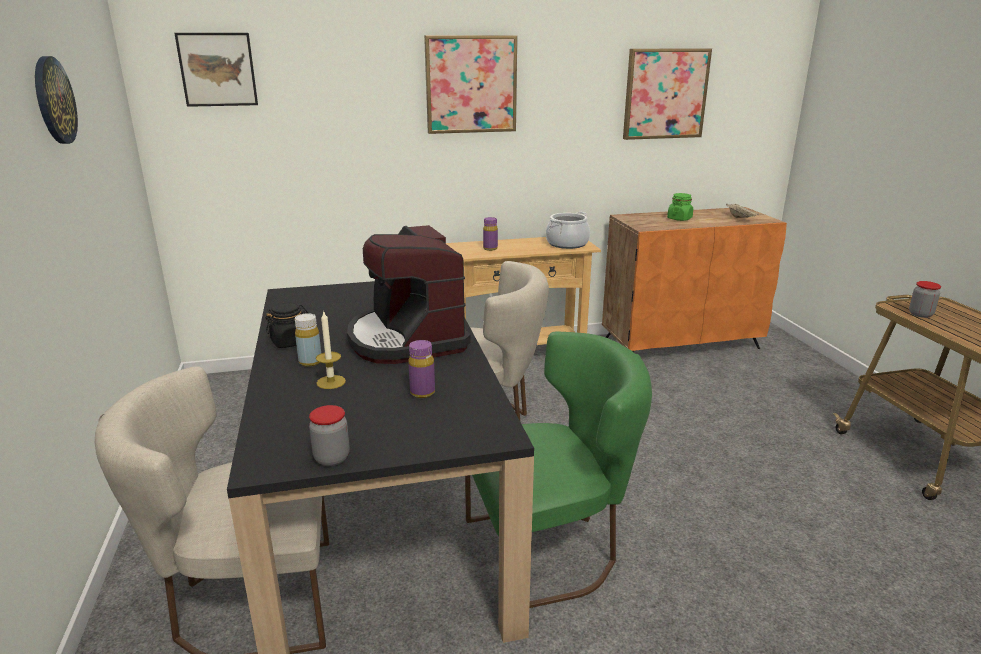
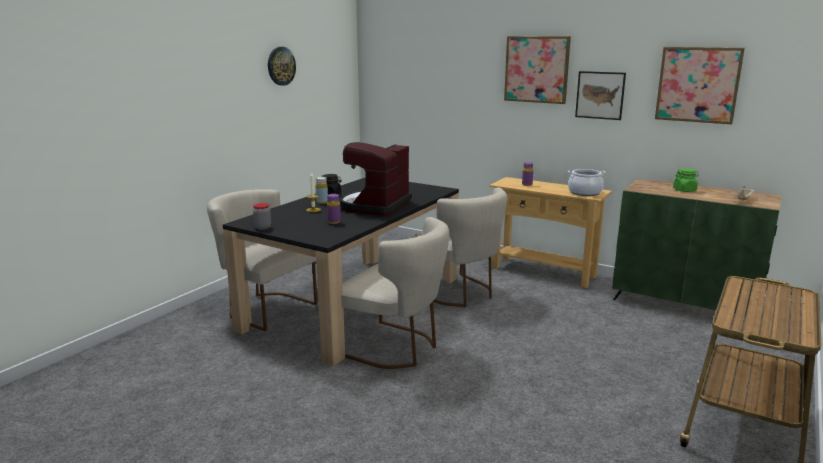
camera: 45 degrees right, 5 degrees down
picture [174,33,258,107] -> picture moved to [575,71,626,120]
green chair [465,331,652,608] -> beige chair [341,217,449,369]
orange cabinet [602,207,787,352] -> green cabinet [612,179,781,316]
jar [909,281,941,318] -> none

